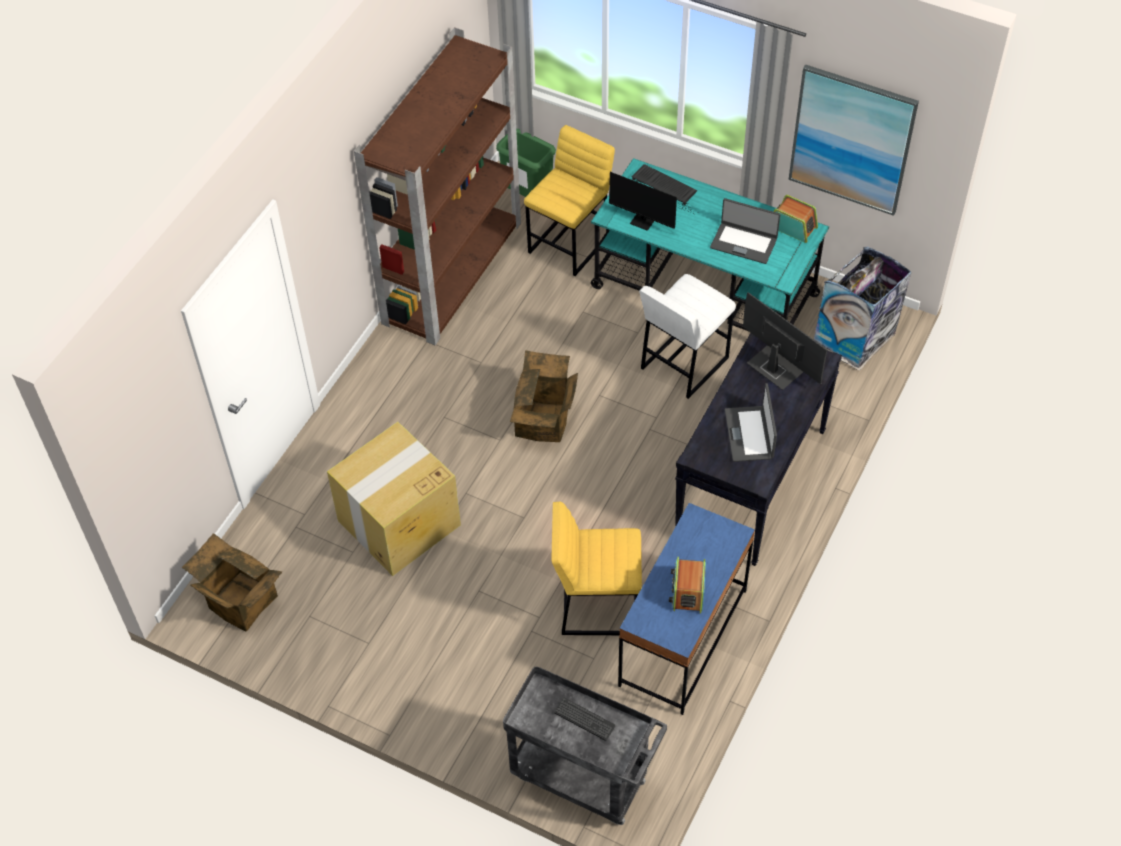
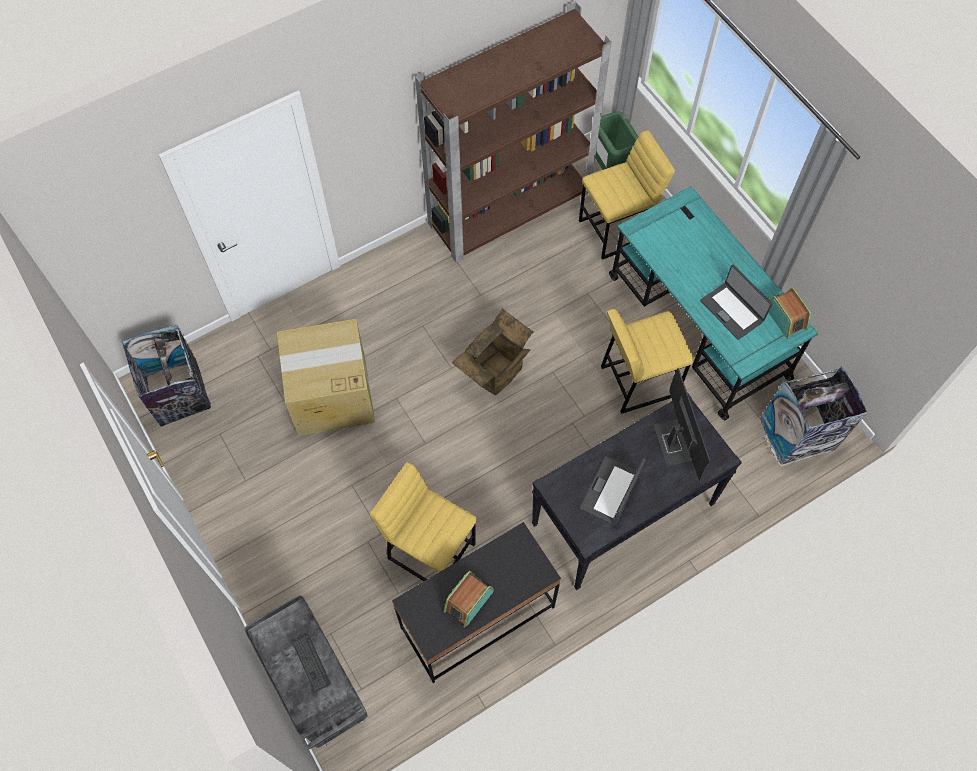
camera: 30 degrees right, 10 degrees up
cardboard box [182,533,282,631] -> trash can [122,325,211,426]
monitor [609,172,696,231] -> none
blue desk [618,503,755,715] -> black desk [392,522,561,683]
keyboard [631,164,698,205] -> none
white chair [639,274,736,399] -> yellow chair [601,309,693,414]
picture [788,64,919,216] -> none

